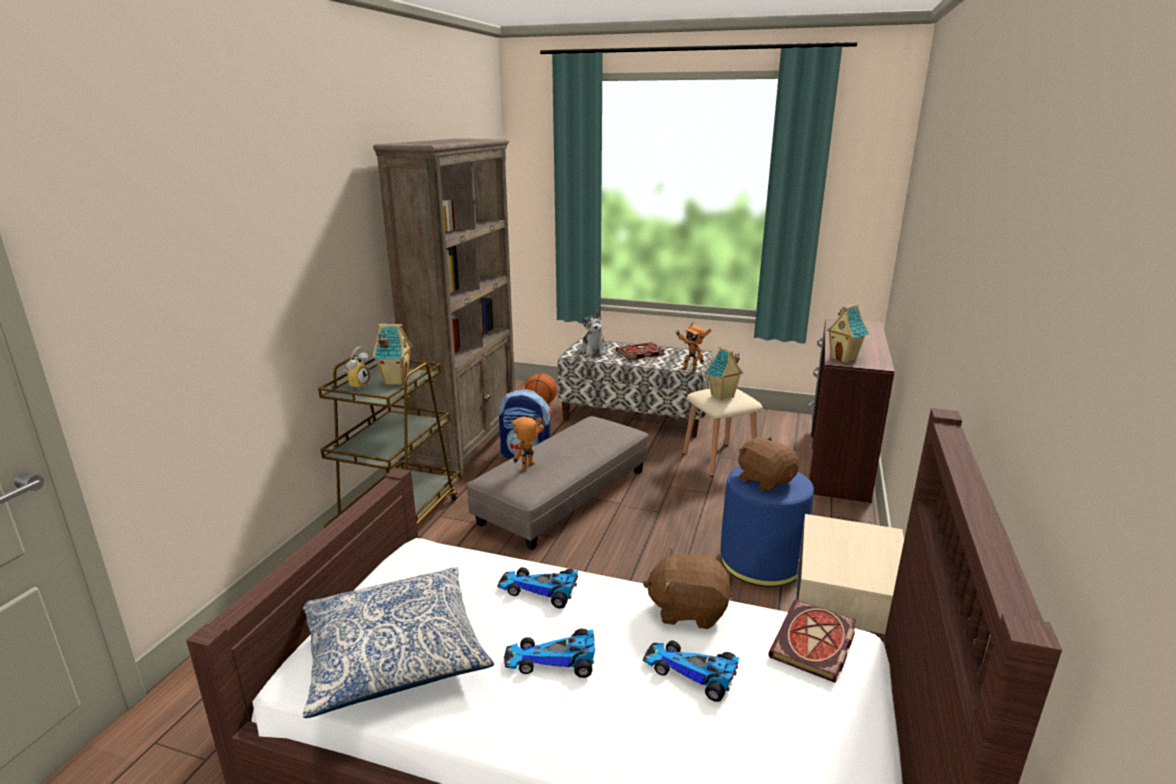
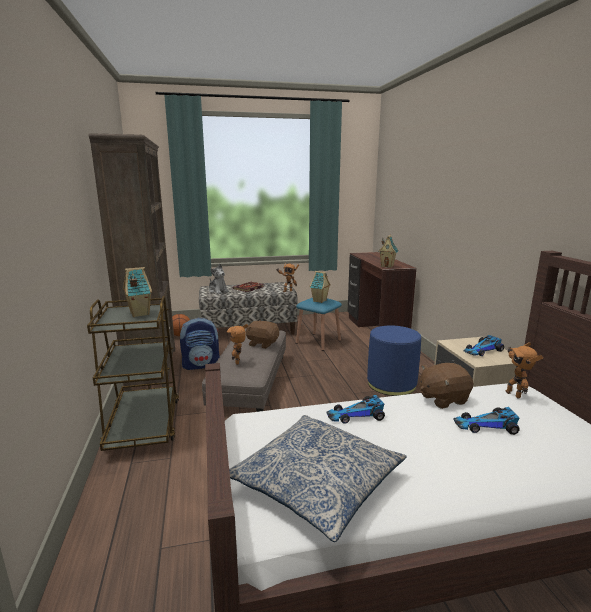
camera: 30 degrees left, 5 degrees down
alarm clock [343,346,371,390] -> none
toy car [504,629,595,678] -> toy car moved to [464,335,504,356]
beige stool [683,388,763,477] -> blue stool [296,298,342,351]
brown plush toy [738,437,799,492] -> brown plush toy moved to [246,320,279,349]
book [768,600,856,683] -> toy robot [505,342,543,399]

